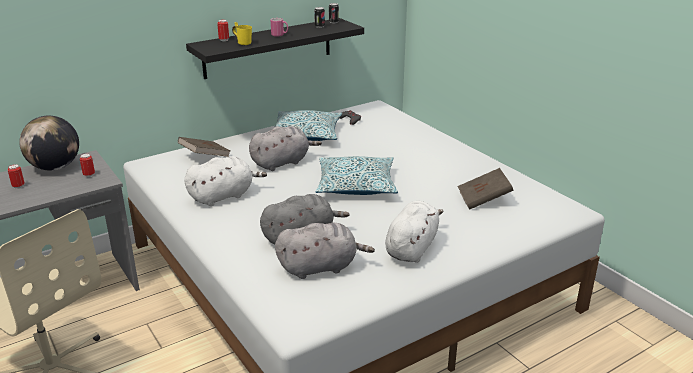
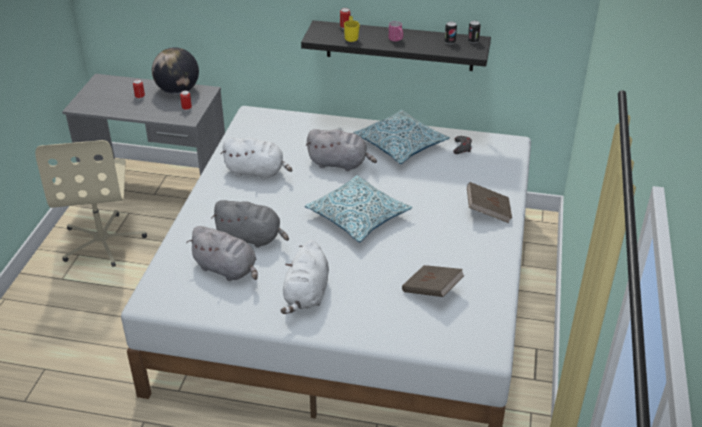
camera: 45 degrees right, 10 degrees up
brown book [178,137,230,157] -> brown book moved to [467,182,512,223]
white plush toy [385,201,444,263] -> white plush toy turned 120 degrees clockwise [280,240,329,314]

